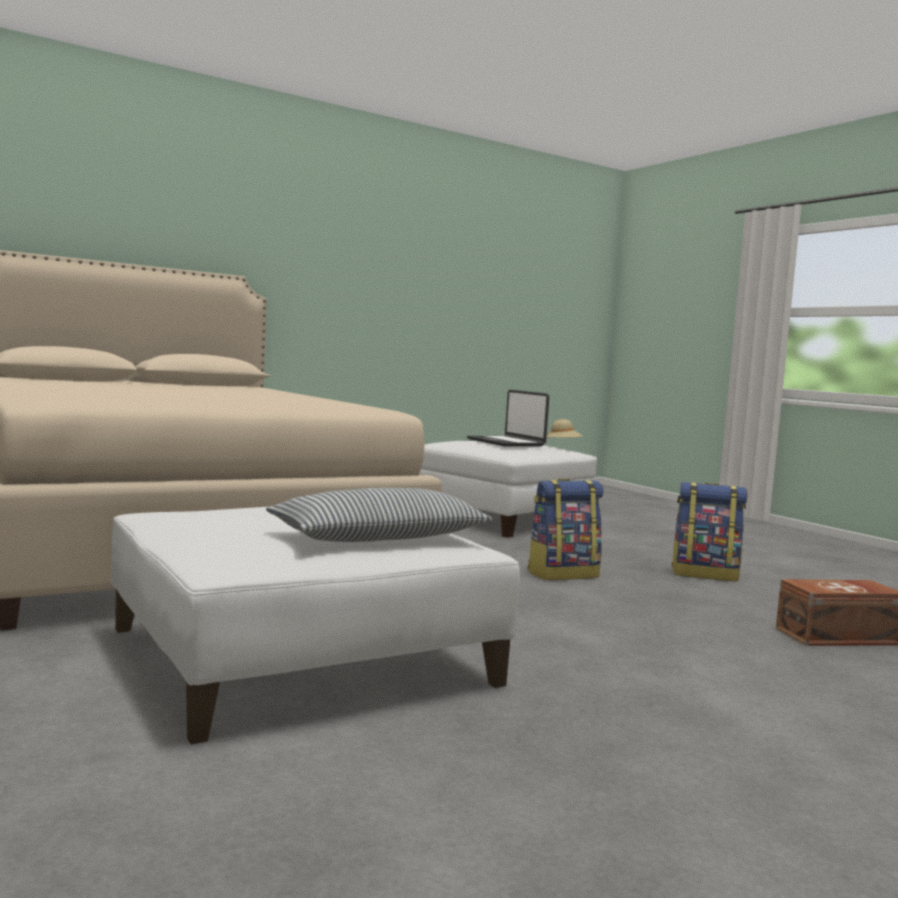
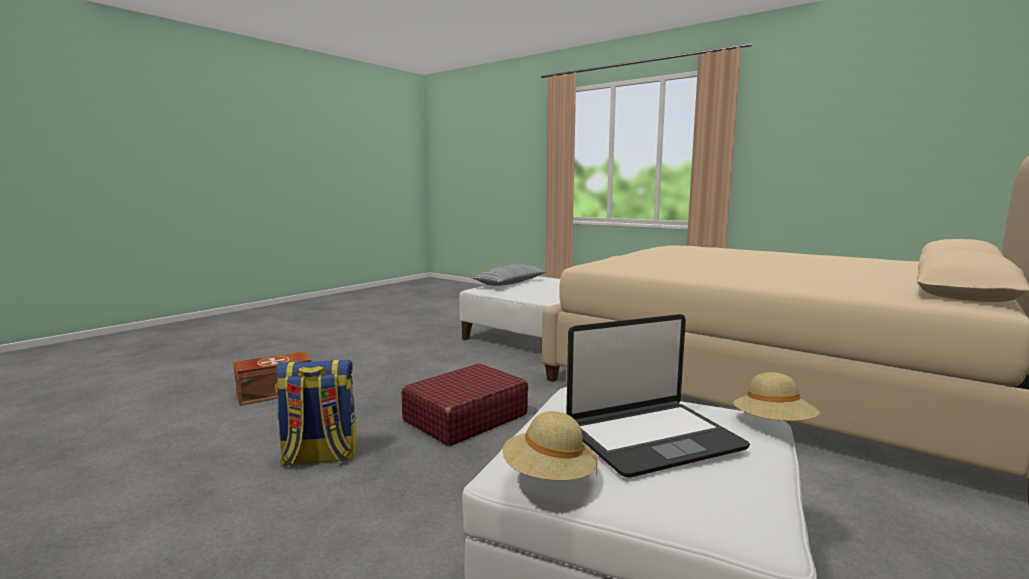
camera: 160 degrees right, 5 degrees up
laptop [467,390,549,447] -> laptop turned 120 degrees clockwise [566,314,750,478]
backpack [528,479,603,580] -> red suitcase [402,363,528,446]
none -> beige hat [733,372,820,421]

